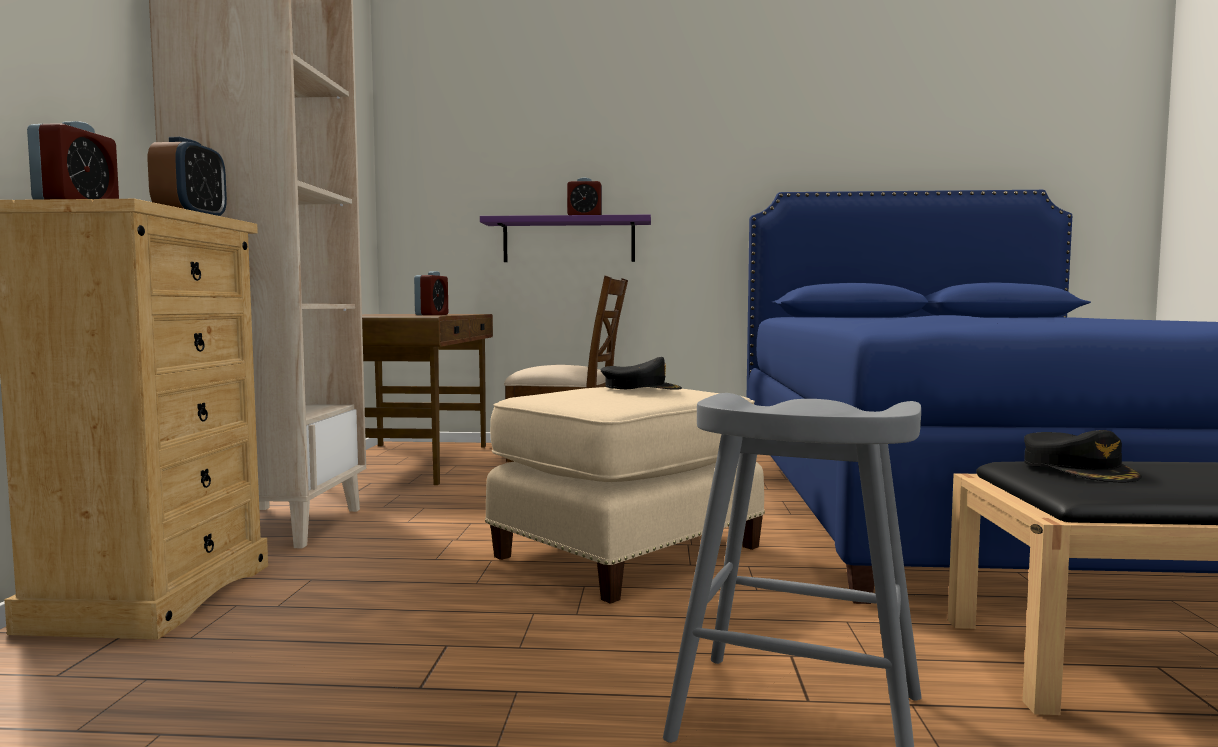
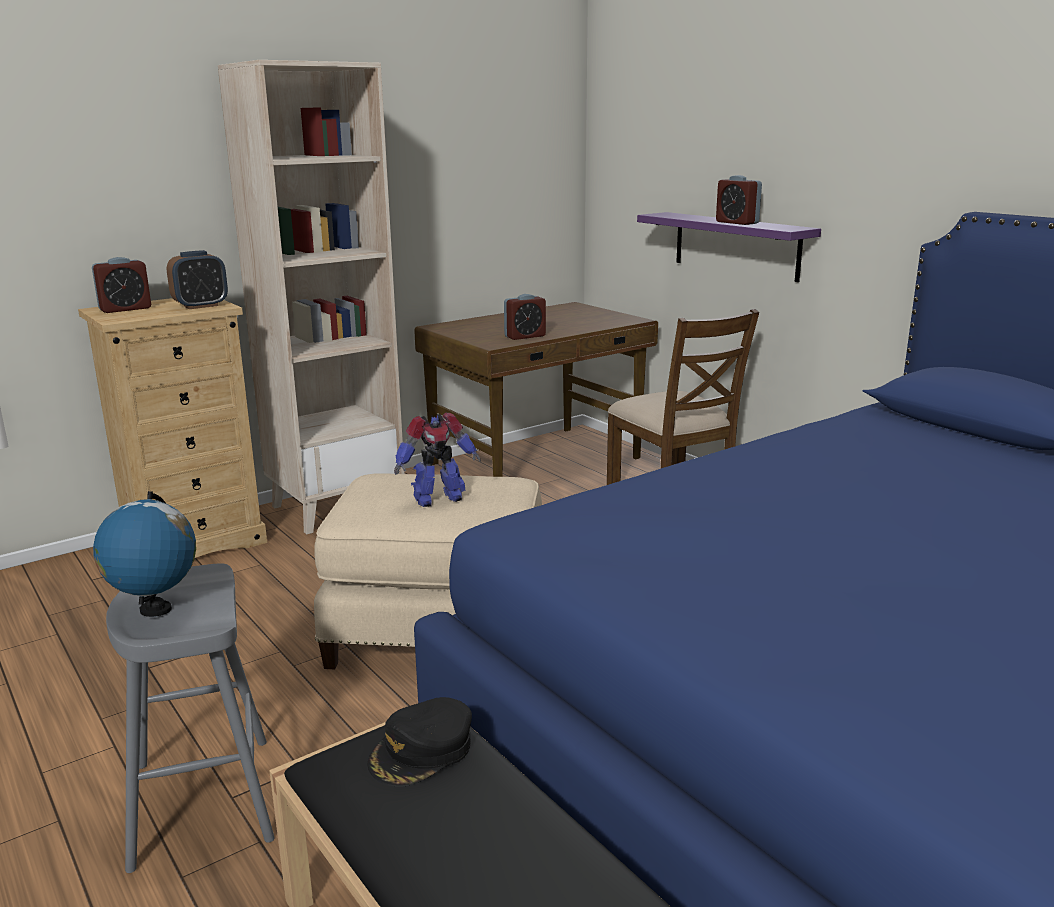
camera: 50 degrees right, 15 degrees up
black cap [601,357,682,390] -> toy robot [394,413,481,507]
none -> globe [93,491,196,617]

